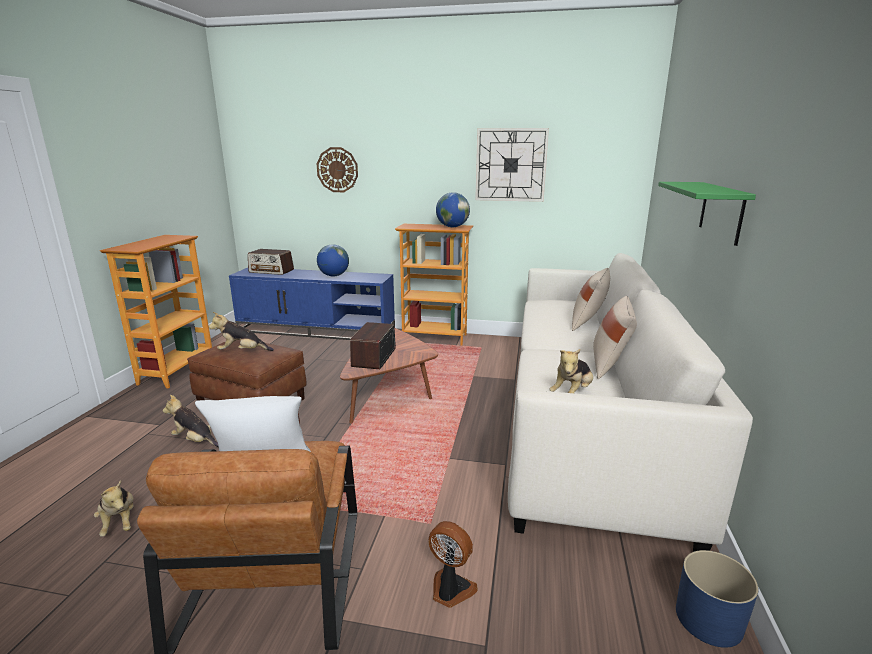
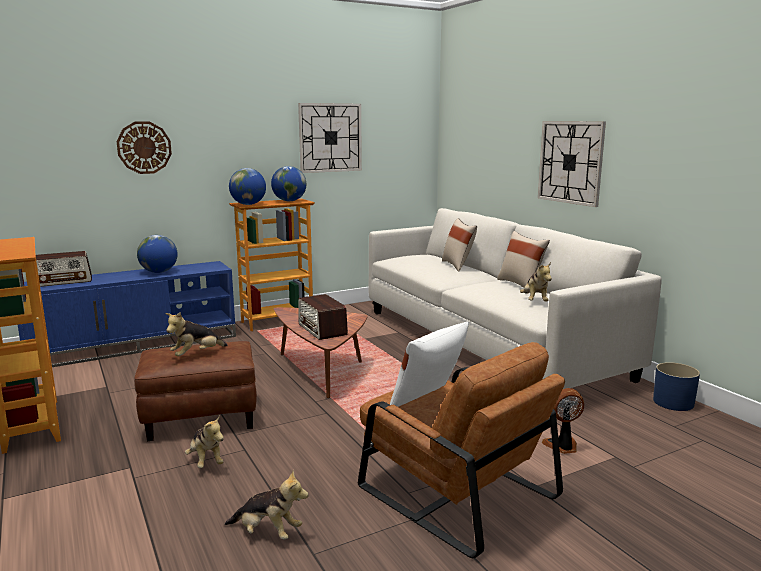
camera: 40 degrees left, 5 degrees down
plush toy [163,395,219,447] -> plush toy turned 105 degrees counterclockwise [185,415,224,468]
green shelf [658,182,756,246] -> wall clock [538,121,606,207]
none -> globe [229,168,266,205]

